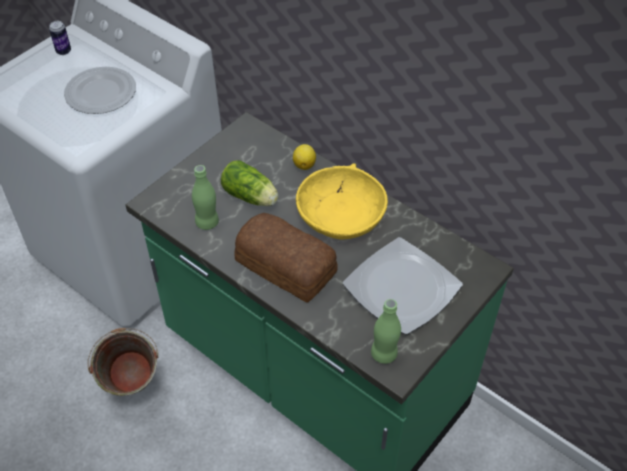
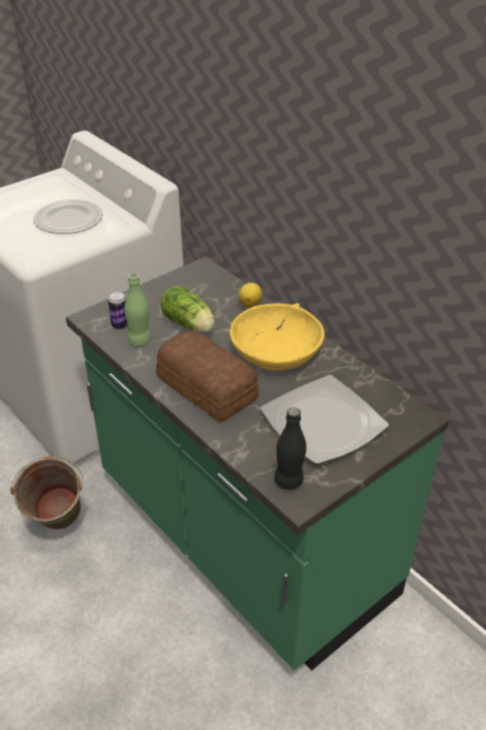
camera: 10 degrees right, 10 degrees down
can [49,21,71,55] -> can moved to [108,291,128,330]
green bottle [371,299,401,364] -> black bottle [274,408,306,490]

